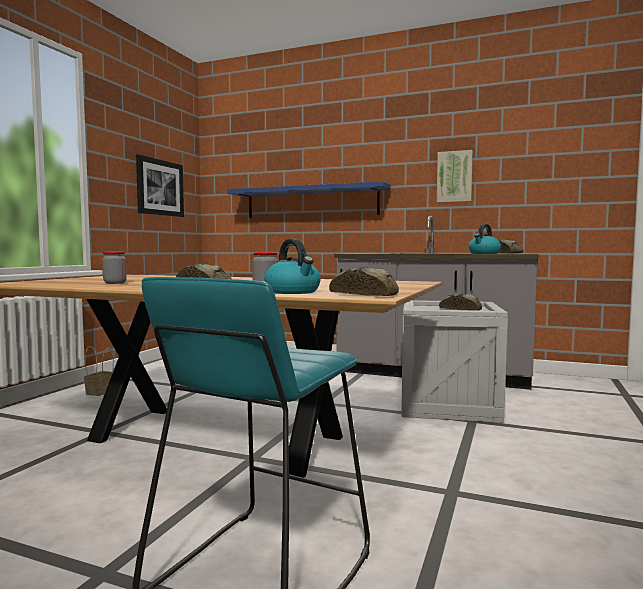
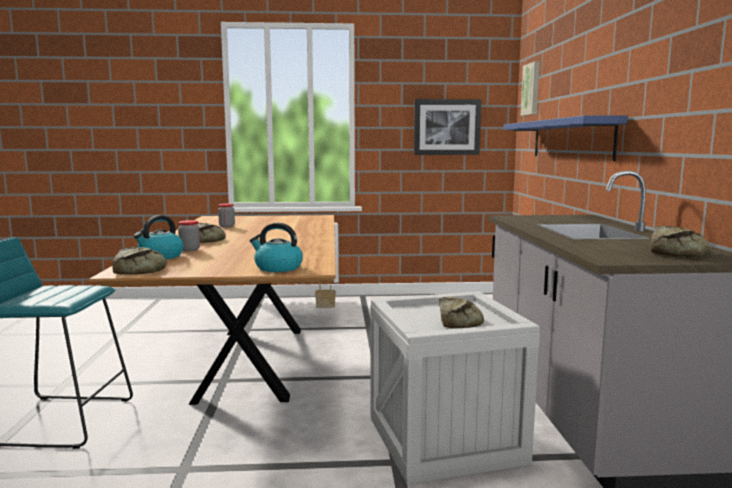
camera: 65 degrees right, 5 degrees up
picture [437,150,473,203] -> picture moved to [521,61,540,116]
kettle [469,224,501,254] -> kettle moved to [250,223,303,272]

